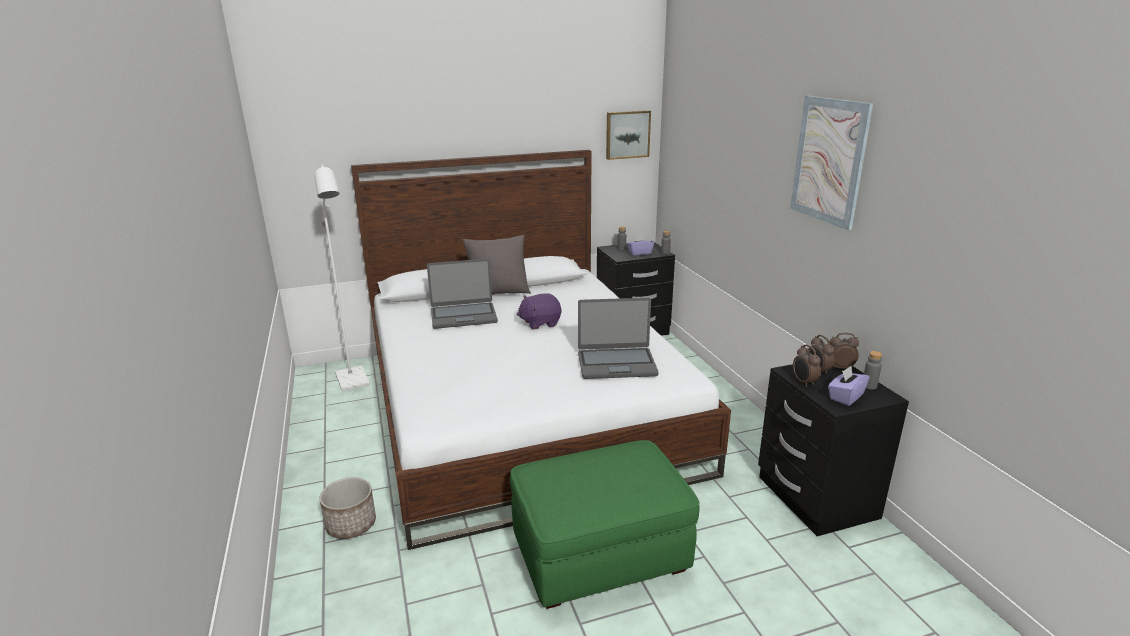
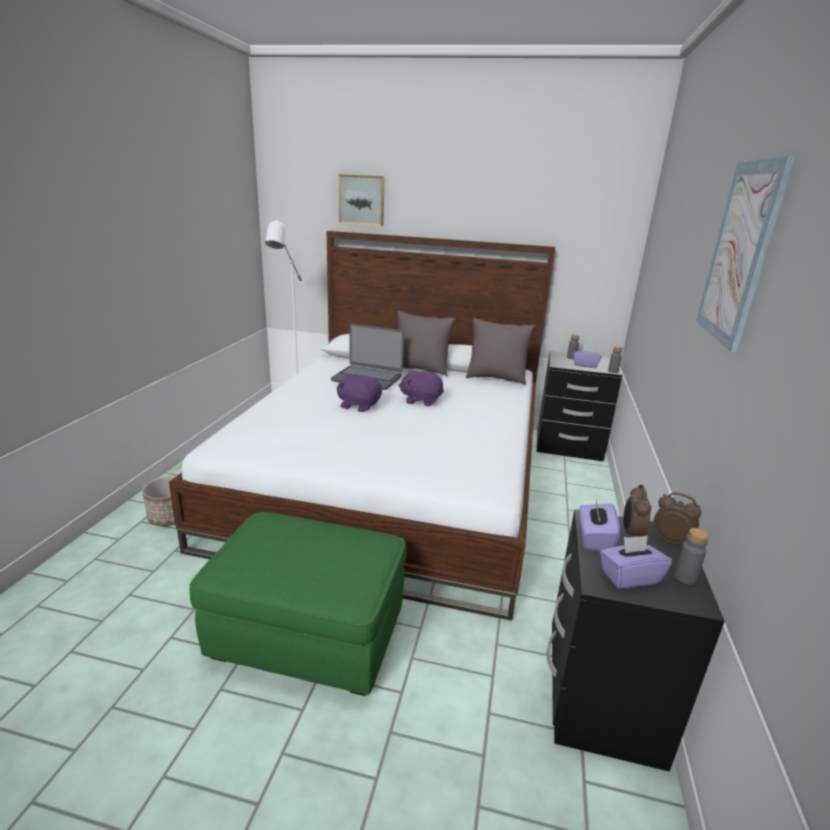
camera: 30 degrees right, 0 degrees up
laptop [578,298,659,379] -> none
picture [606,110,651,160] -> picture moved to [338,174,384,226]
alarm clock [793,345,821,387] -> purple tissue box [579,500,620,551]
none -> purple plush toy [337,374,382,412]
none -> grey pillow [466,318,534,385]

